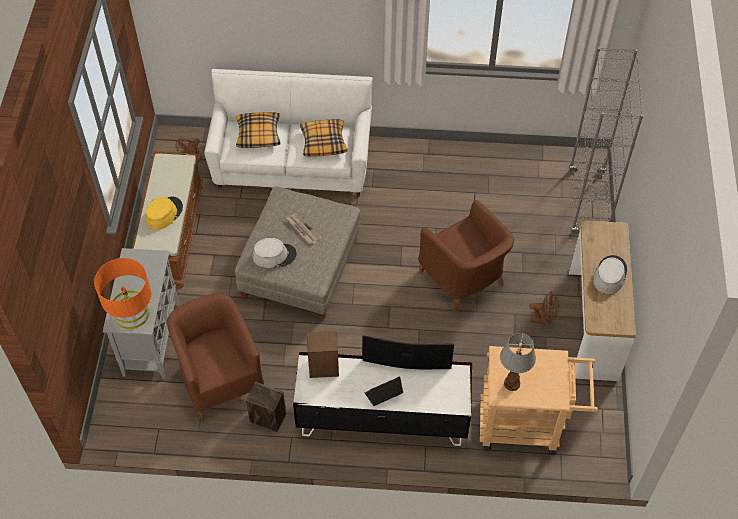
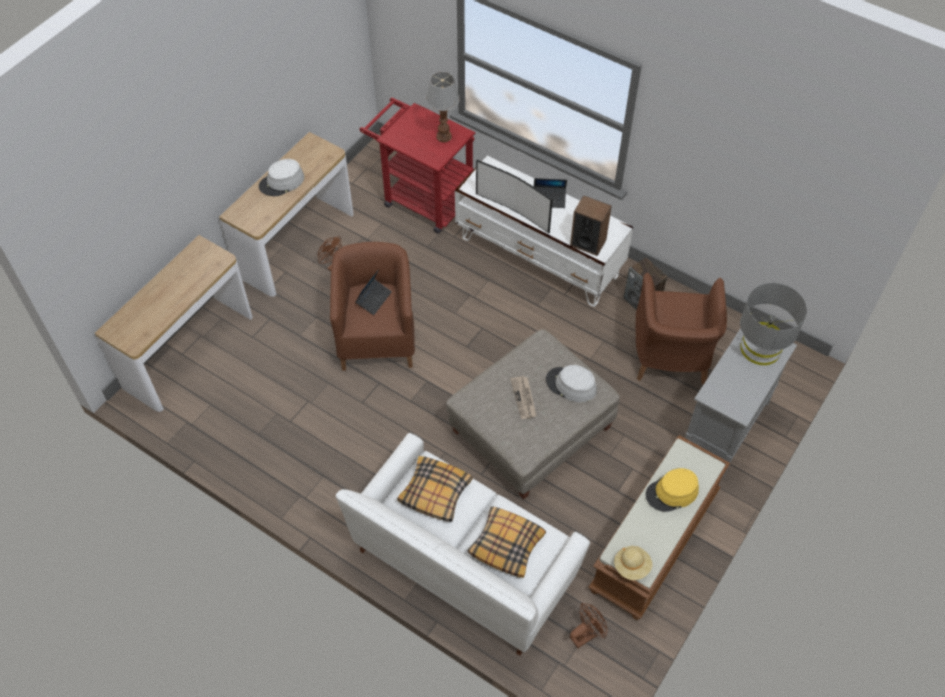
camera: 150 degrees left, 0 degrees up
orange table lamp [94,258,151,329] -> grey table lamp [740,283,807,365]
beige cart [480,346,598,455] -> red cart [359,97,476,234]
grey bookcase [569,47,643,234] -> console table [95,235,253,412]
none -> laptop [355,269,392,315]
none -> beige hat [614,546,652,580]

